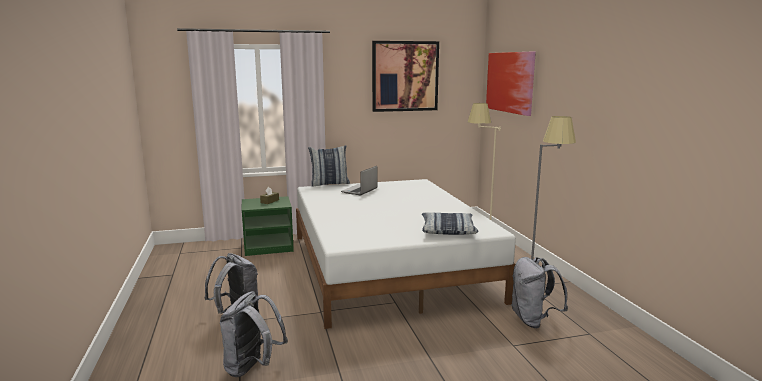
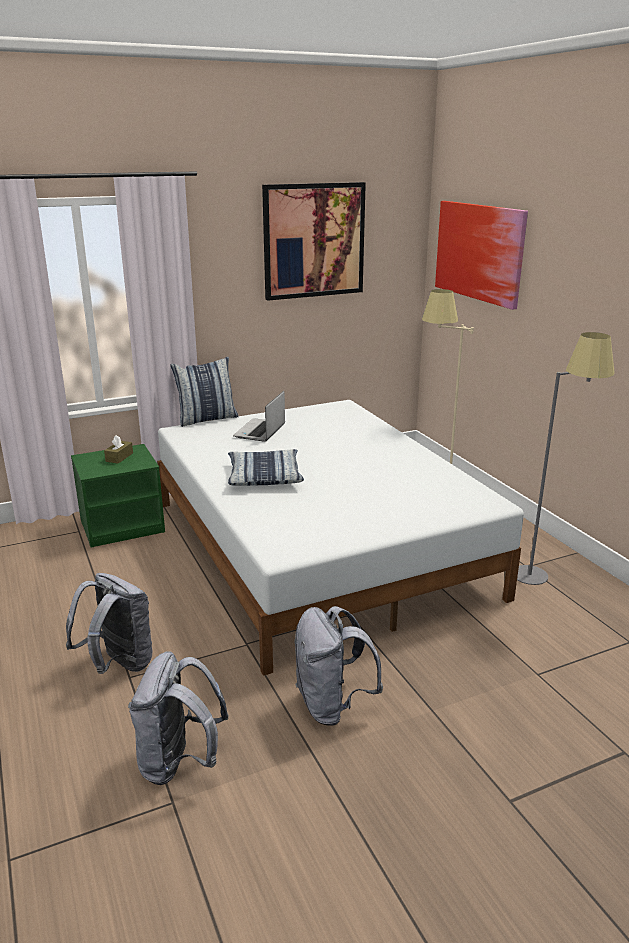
camera: 10 degrees left, 10 degrees up
pillow [422,212,478,235] -> pillow moved to [228,449,304,486]
grey backpack [511,257,568,328] -> grey backpack moved to [294,606,383,726]

